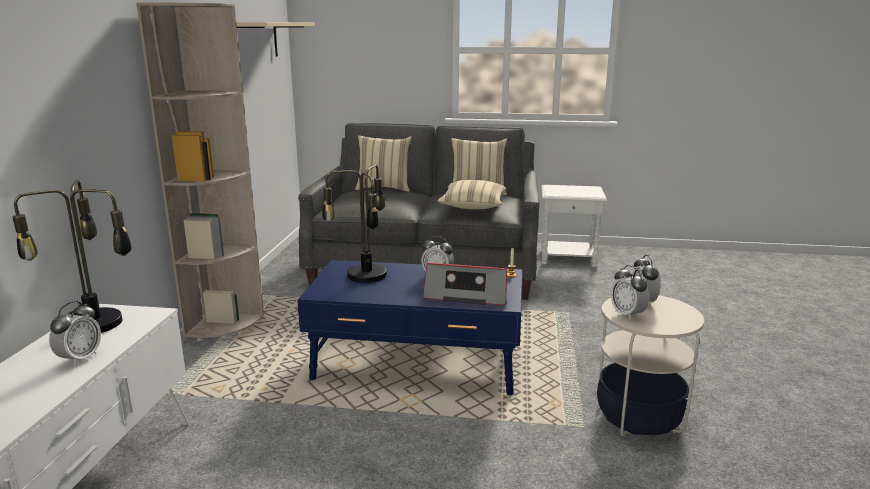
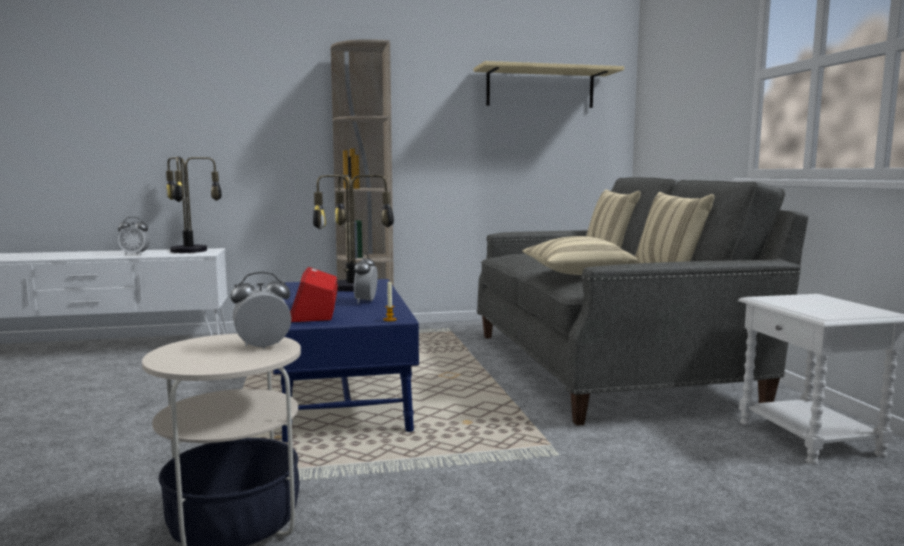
camera: 70 degrees right, 10 degrees down
alarm clock [611,265,649,320] -> none

